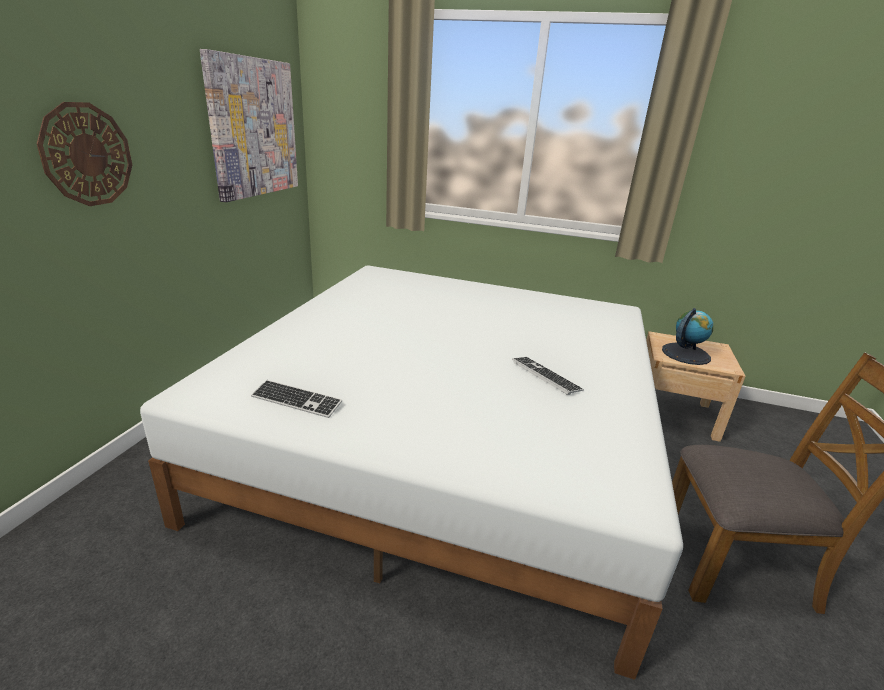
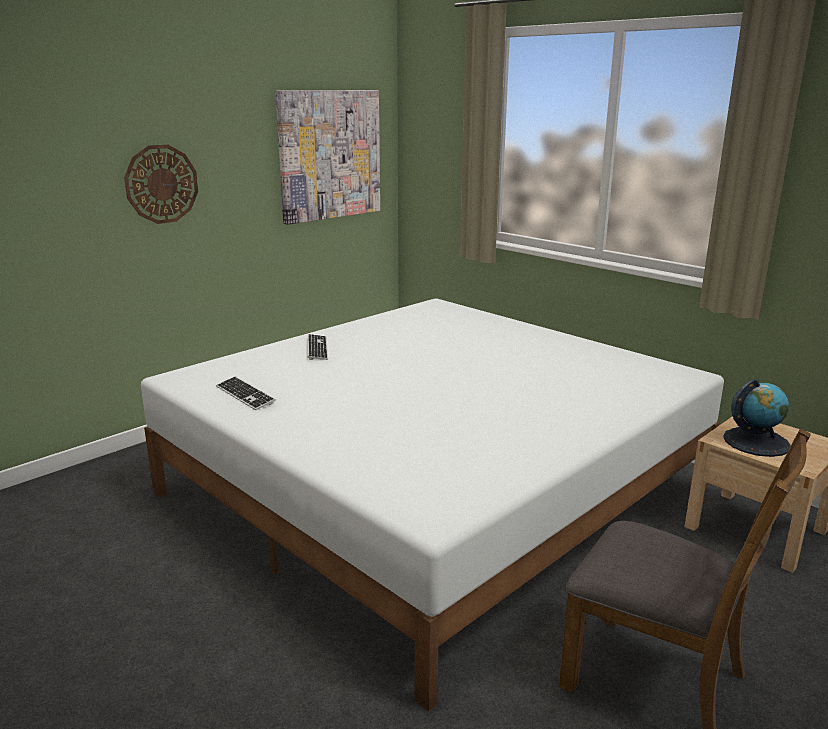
camera: 30 degrees right, 5 degrees down
keyboard [512,357,584,395] -> keyboard moved to [307,334,328,360]

